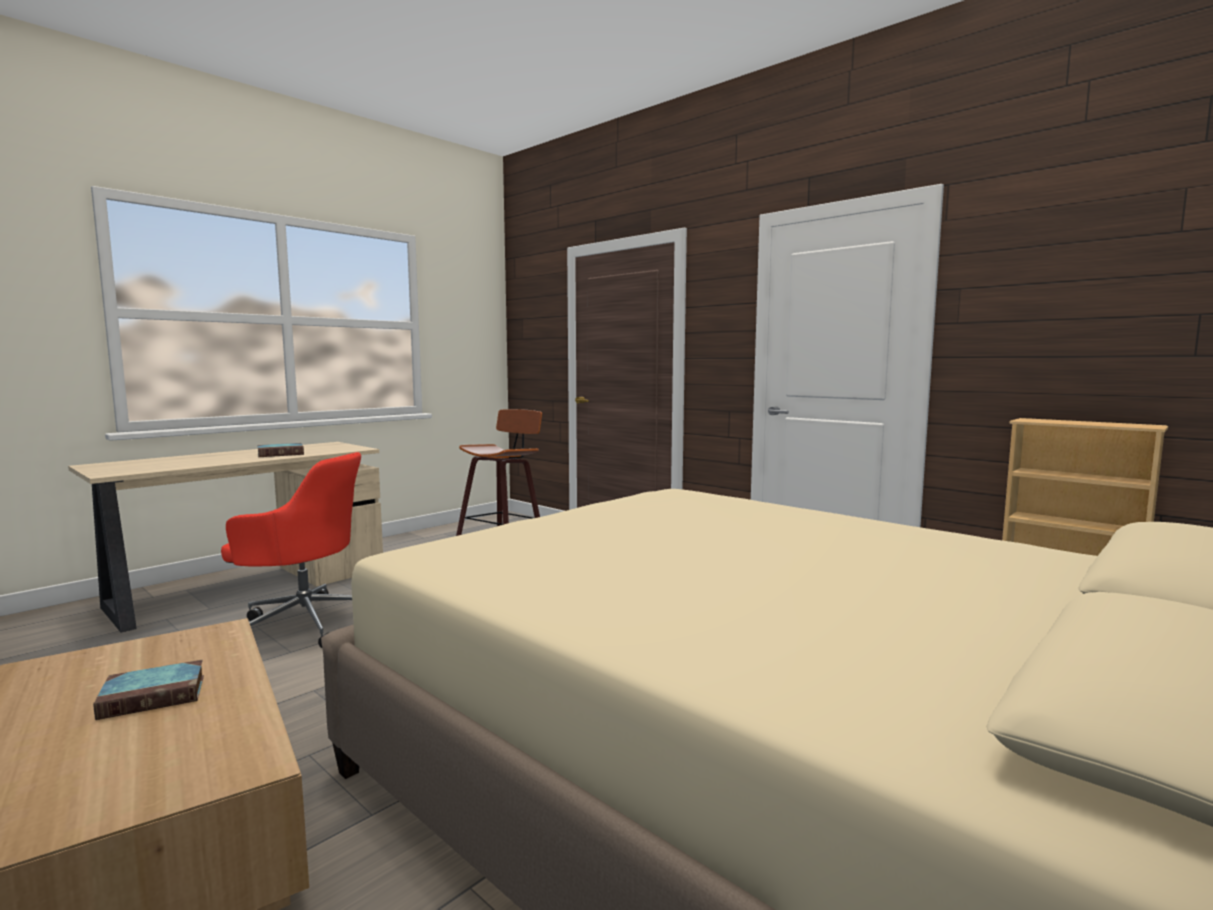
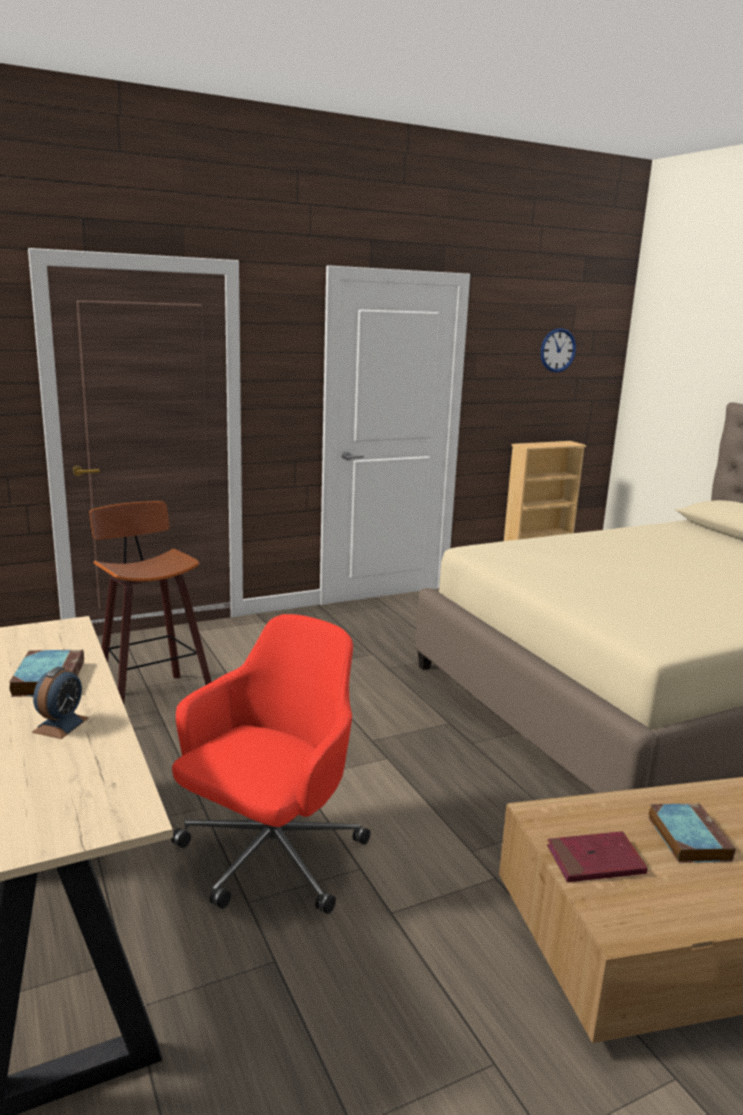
camera: 70 degrees left, 10 degrees up
none -> alarm clock [32,667,88,739]
none -> wall clock [541,328,576,373]
none -> red book [547,831,648,882]

